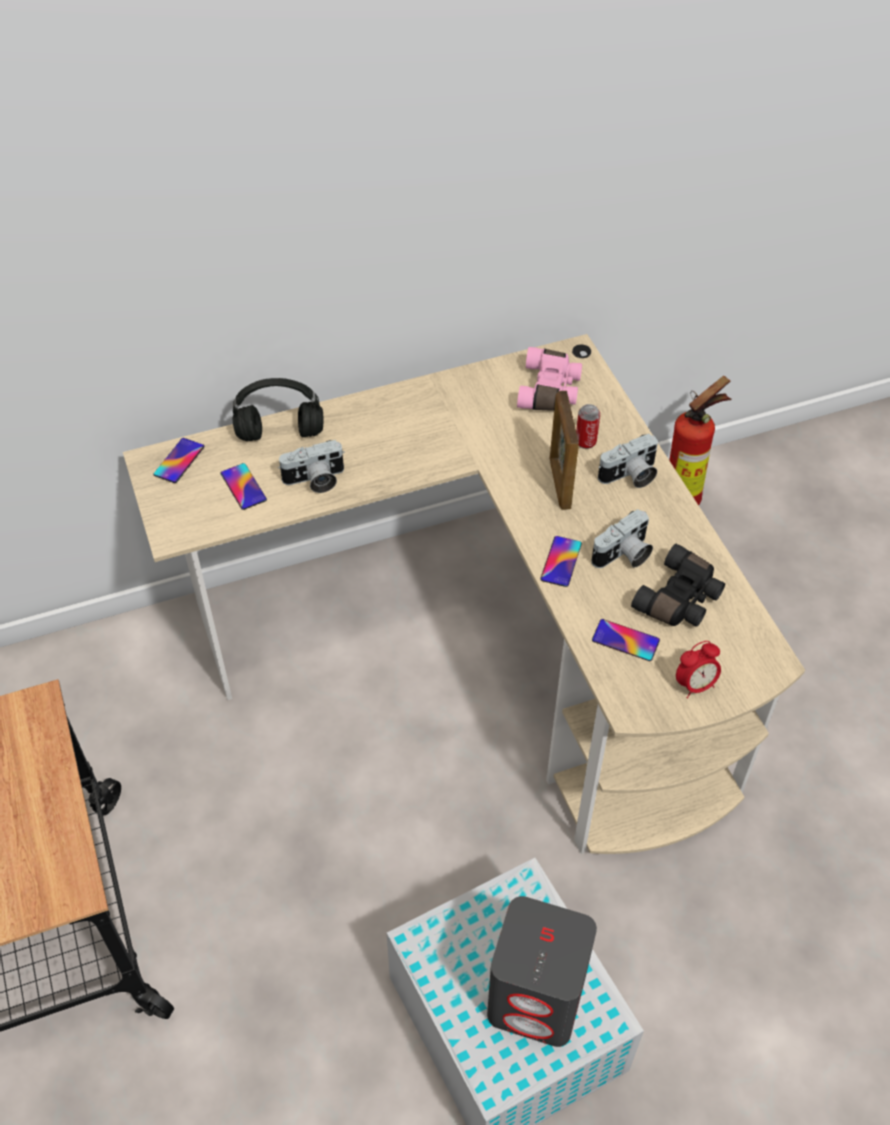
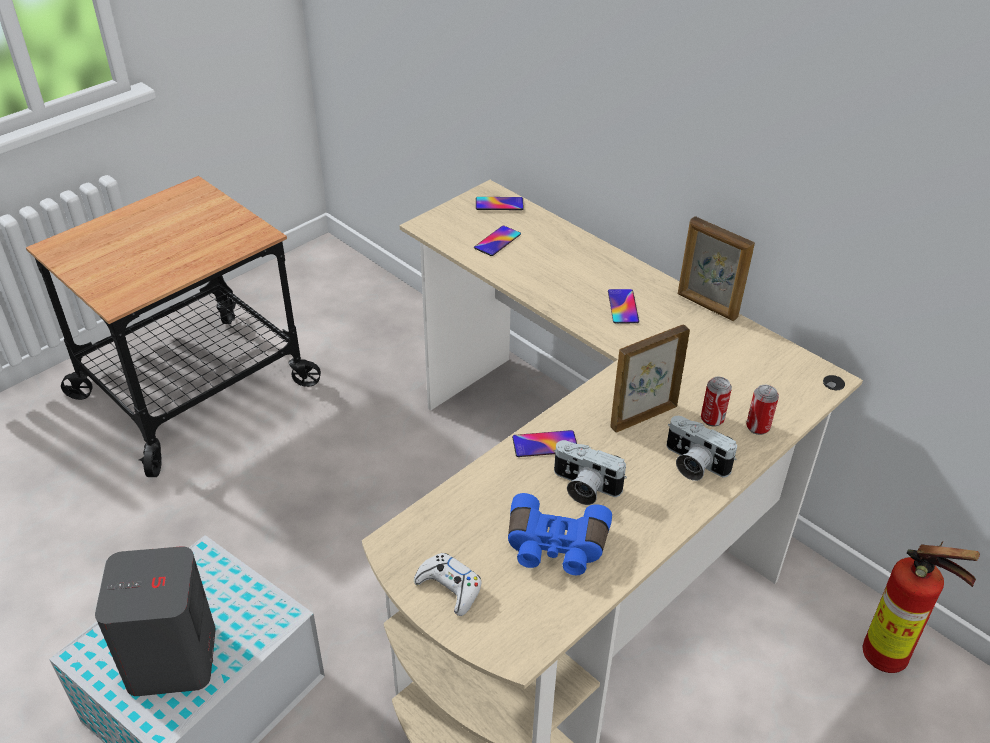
camera: 65 degrees right, 10 degrees down
black headphones [232,378,324,441] -> none
camera [278,440,345,493] -> none
pink binoculars [517,347,582,411] -> none
phone [592,619,660,661] -> phone moved to [608,289,639,323]
black binoculars [631,544,725,627] -> blue binoculars [508,493,612,575]
alarm clock [676,641,721,699] -> white game controller [414,553,482,616]
none -> picture frame [678,216,755,321]
none -> can [746,385,779,435]

